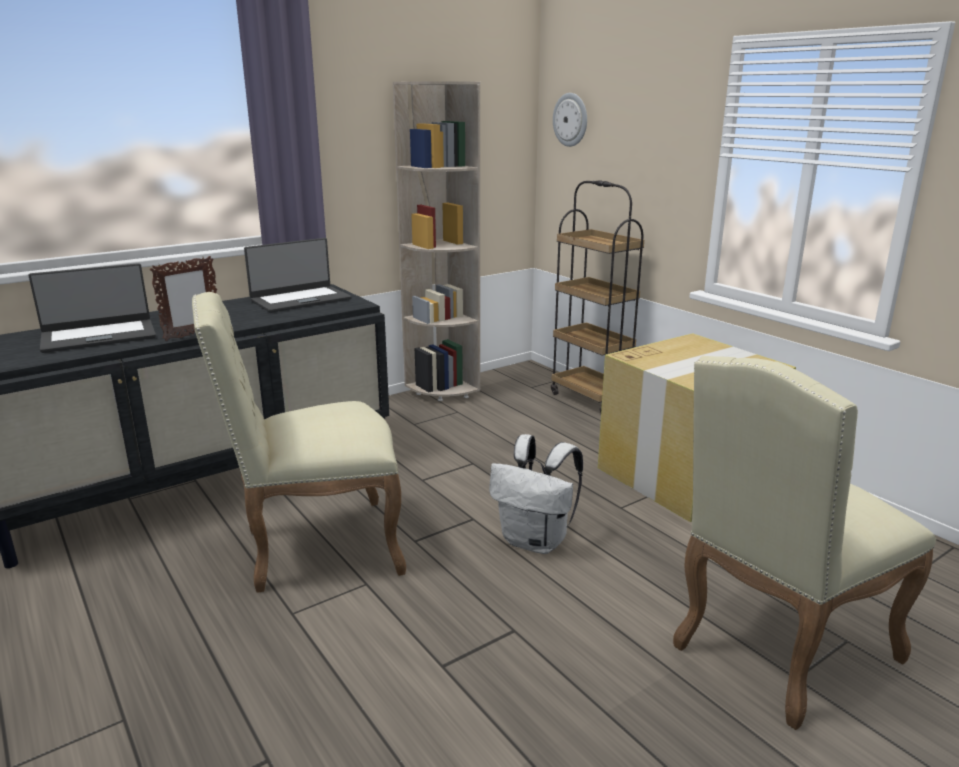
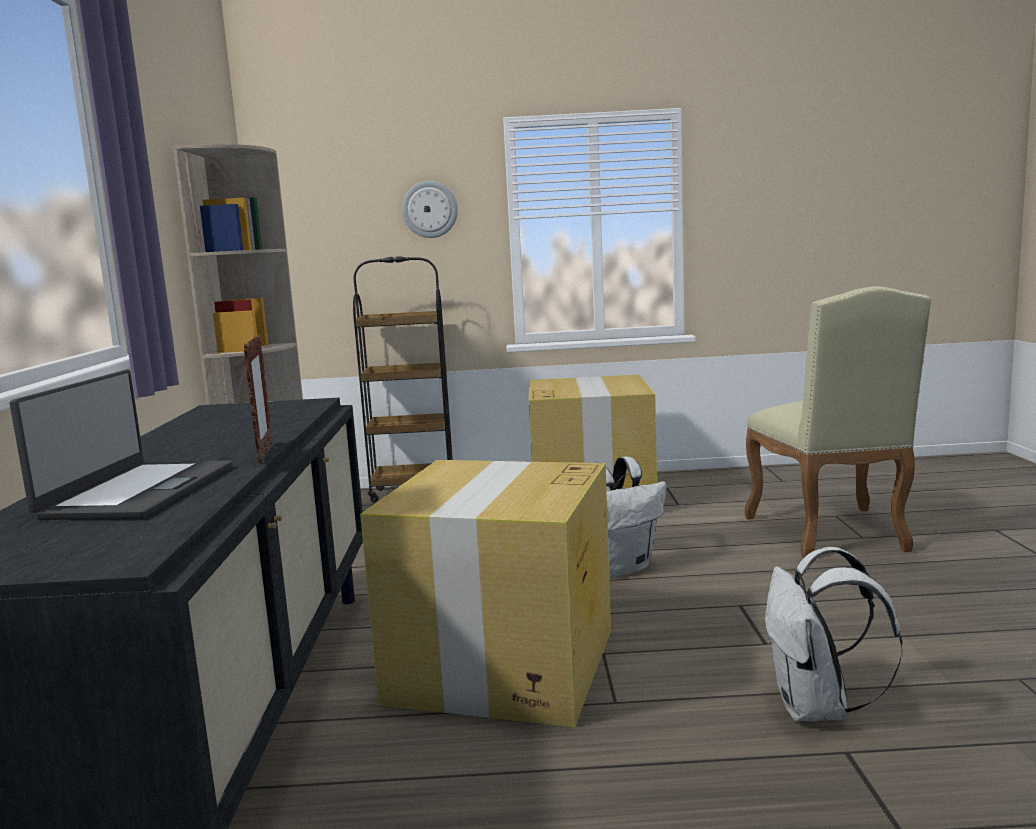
camera: 55 degrees left, 10 degrees down
beige chair [192,292,406,593] -> cardboard box [360,460,611,727]
laptop [244,238,352,313] -> none
wall clock [553,93,587,147] -> wall clock moved to [402,181,458,238]
none -> white backpack [765,547,903,722]

